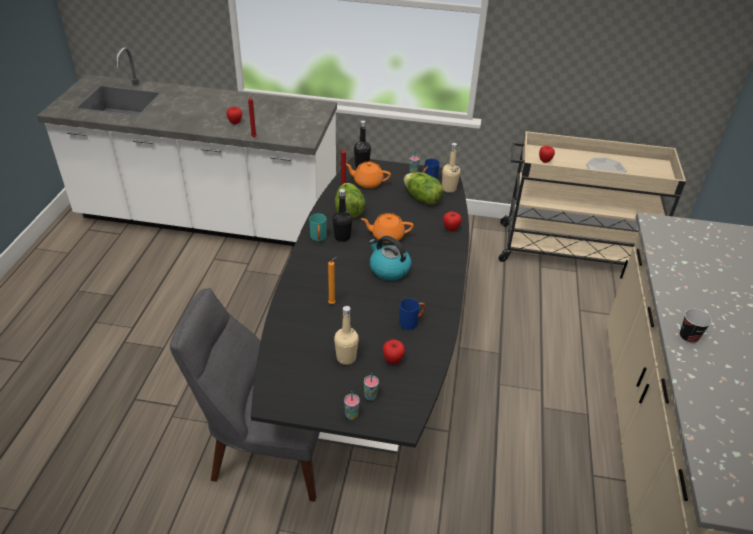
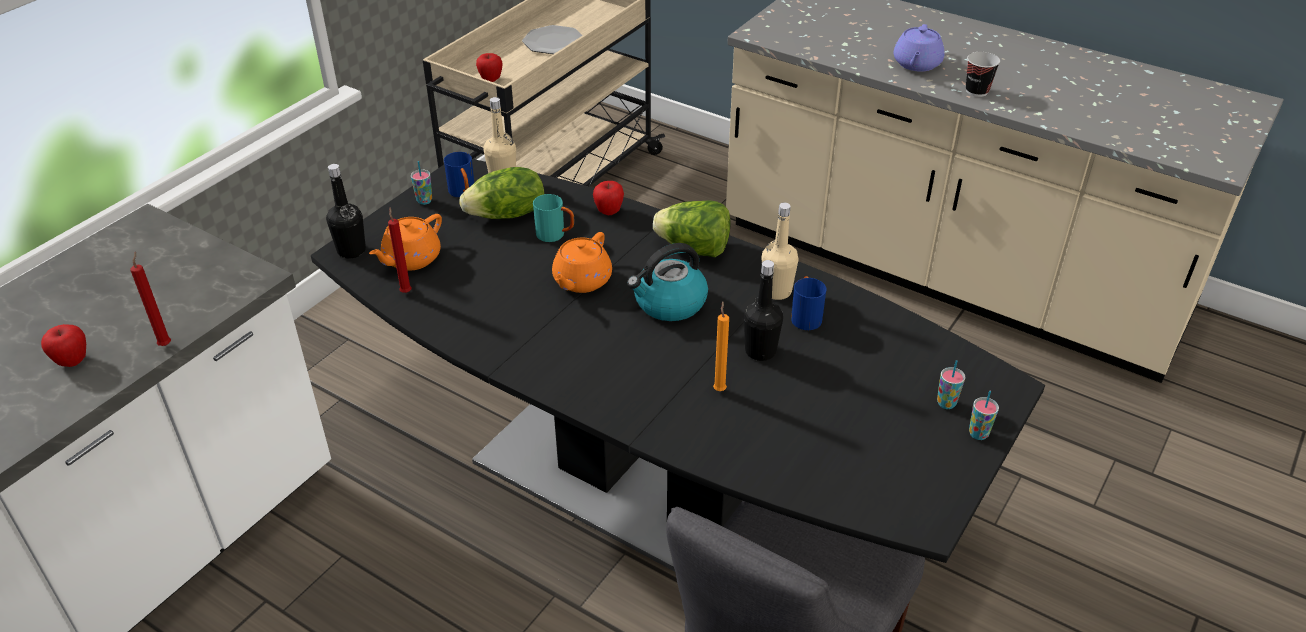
camera: 65 degrees left, 0 degrees up
turquoise mug [309,213,327,241] -> turquoise mug moved to [533,194,575,242]
black bottle [332,189,352,242] -> black bottle moved to [744,260,783,361]
beige bottle [334,306,359,365] -> beige bottle moved to [762,202,799,300]
lettuce [335,183,365,218] -> lettuce moved to [653,200,731,257]
apple [383,339,405,364] -> none
none -> purple teapot [894,24,944,72]

